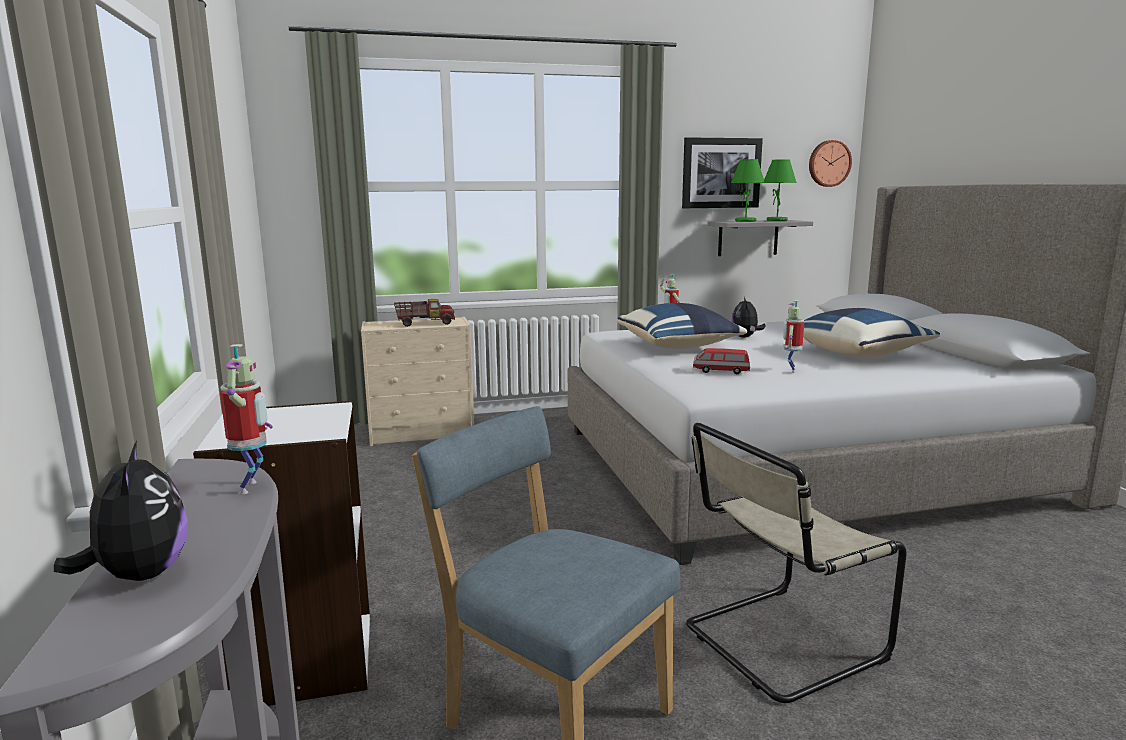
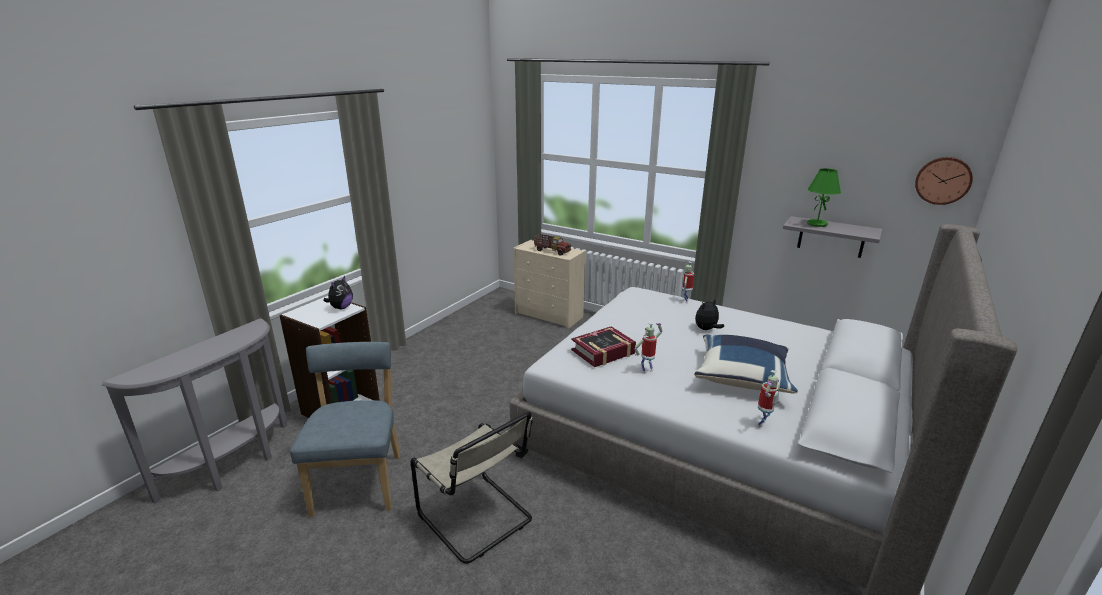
camera: 45 degrees right, 10 degrees up
plush toy [54,441,188,581] -> plush toy moved to [323,276,353,309]
toy robot [220,344,273,495] -> toy robot moved to [757,370,779,427]
blue pillow [617,303,747,349] -> none
picture [682,137,763,208] -> none
beige chair [686,423,906,703] -> beige chair turned 150 degrees counterclockwise [411,412,533,564]
toy car [693,348,750,374] -> book [571,326,636,367]
green table lamp [764,159,797,221] -> none

